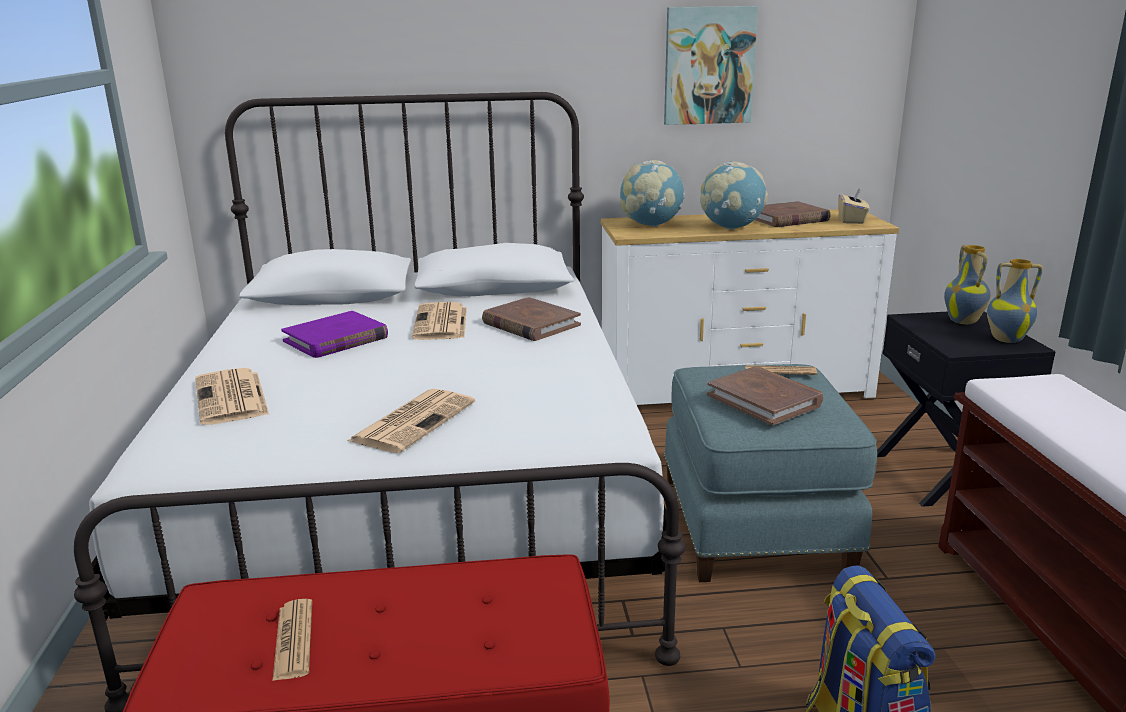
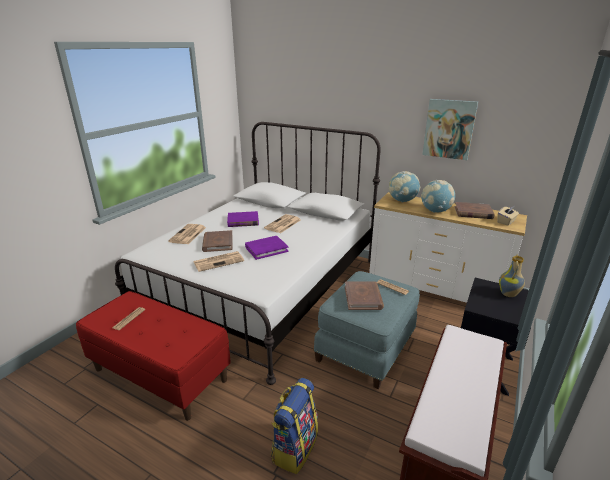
camera: 35 degrees right, 5 degrees up
brown book [482,297,581,341] -> brown book moved to [202,230,233,252]
vase [987,259,1043,343] -> none
none -> purple book [245,236,289,260]

